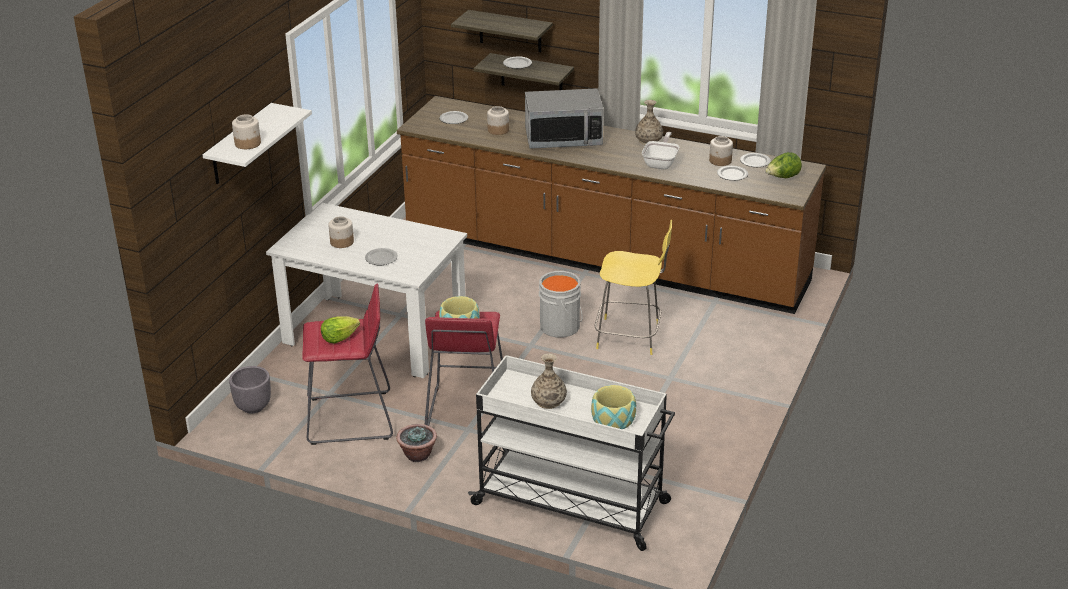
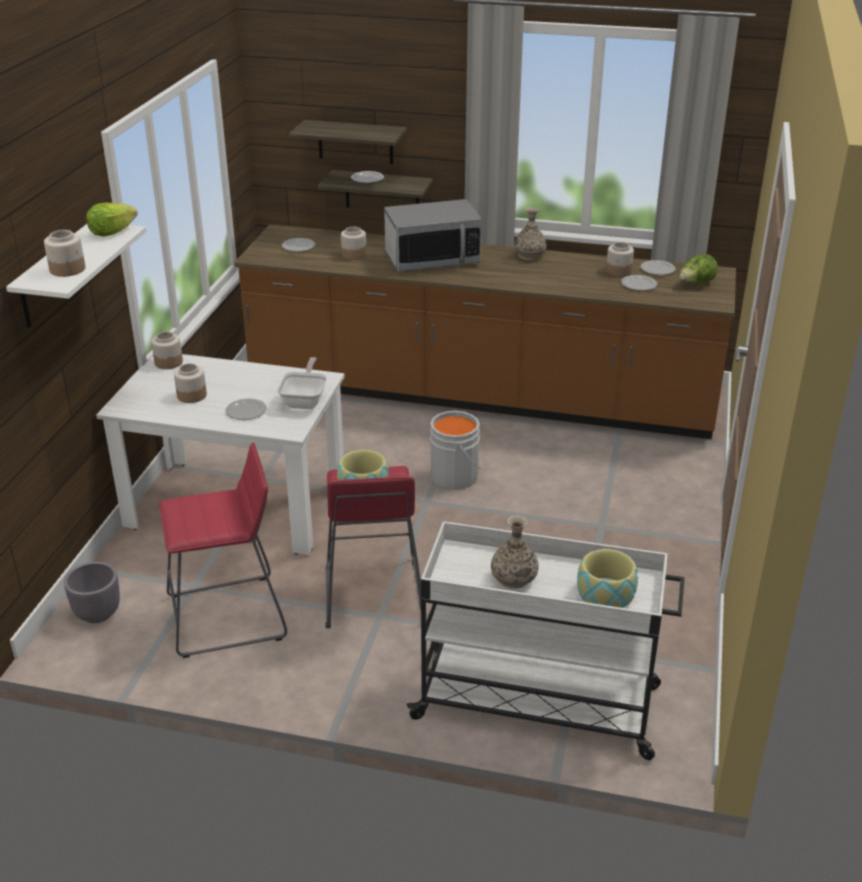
camera: 10 degrees left, 0 degrees up
lettuce [321,316,360,344] -> lettuce moved to [86,203,137,237]
potted plant [396,424,437,462] -> none
yellow stool [595,220,672,355] -> none
frying pan [642,132,680,170] -> frying pan moved to [277,357,327,409]
none -> jar [151,332,183,369]

